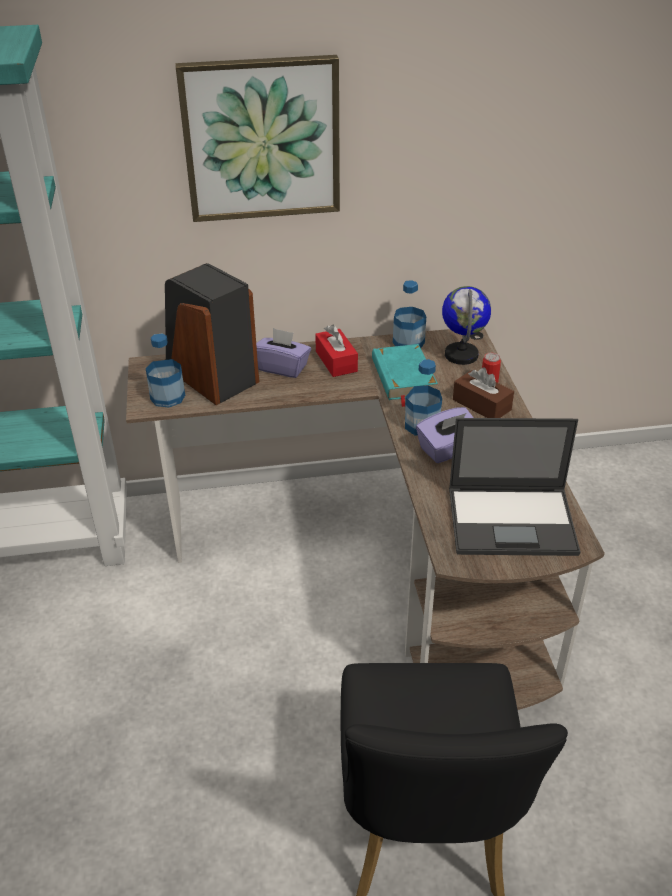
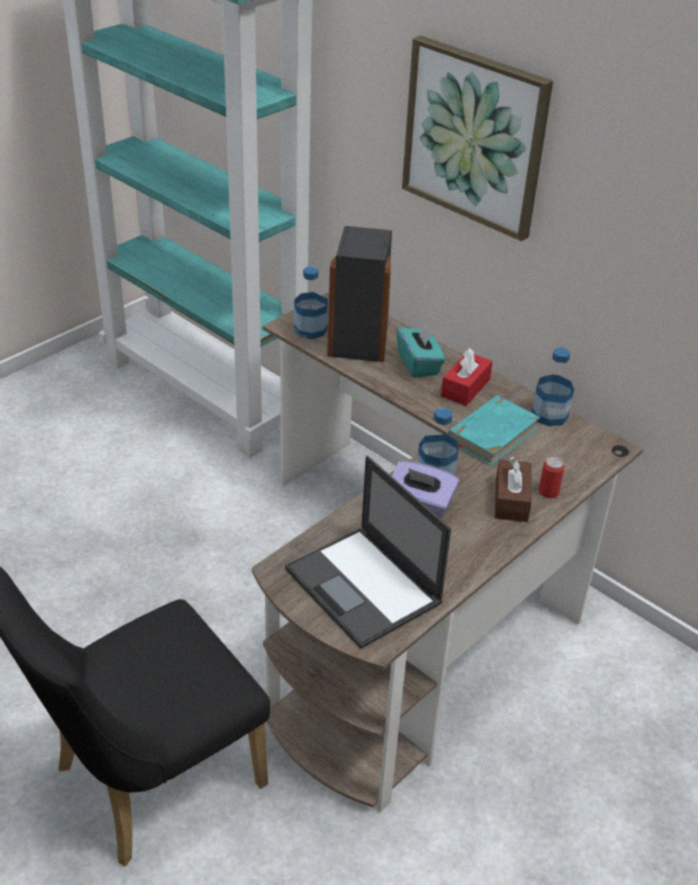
camera: 50 degrees right, 0 degrees up
purple tissue box [256,328,311,378] -> turquoise tissue box [396,322,445,378]
globe [442,286,491,365] -> none

